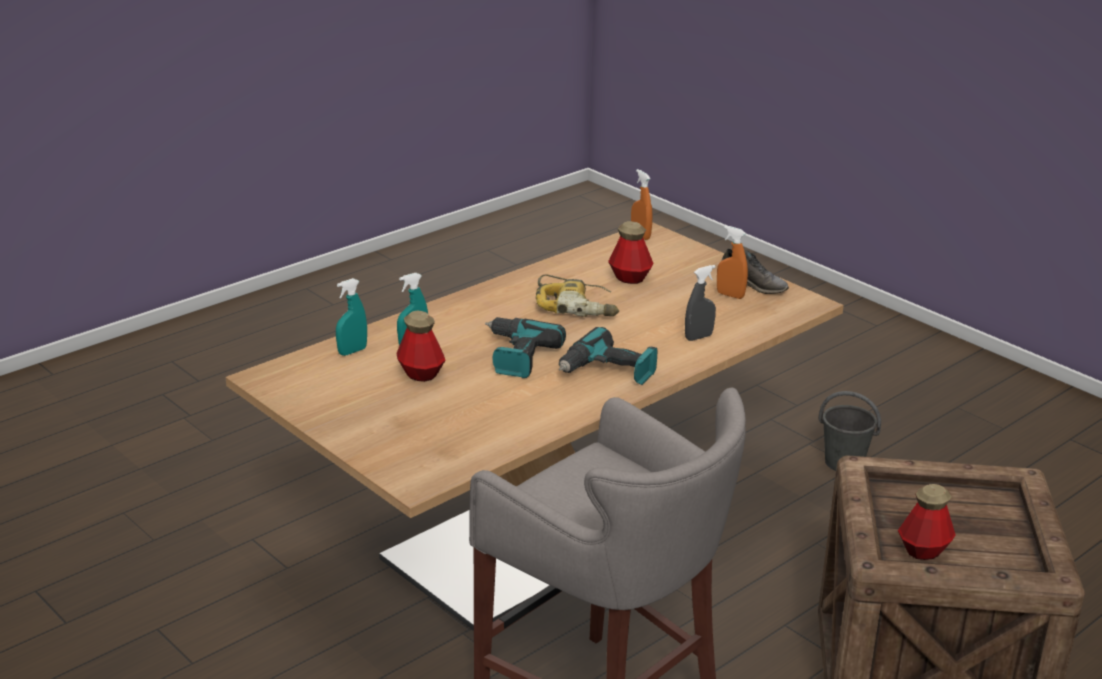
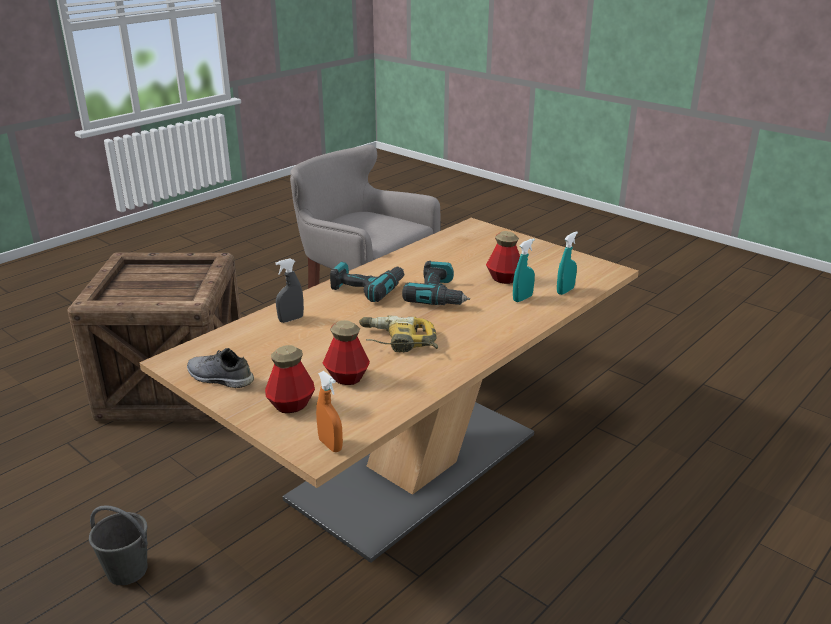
camera: 175 degrees right, 0 degrees up
orange spray bottle [717,226,748,299] -> none
bottle [898,484,956,560] -> bottle moved to [265,345,315,413]

